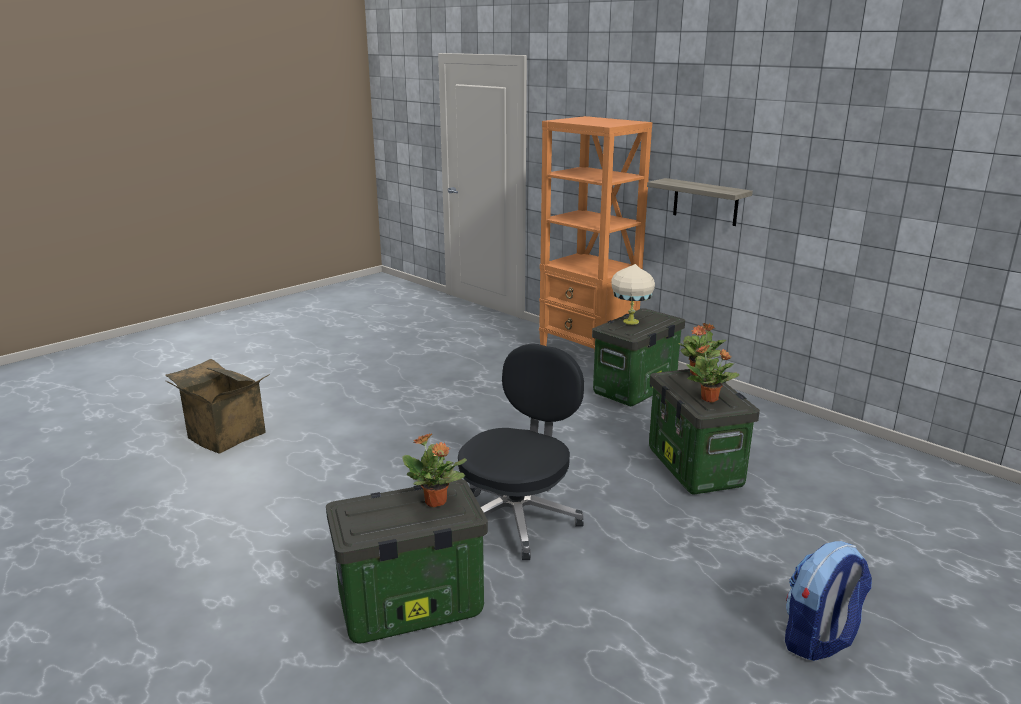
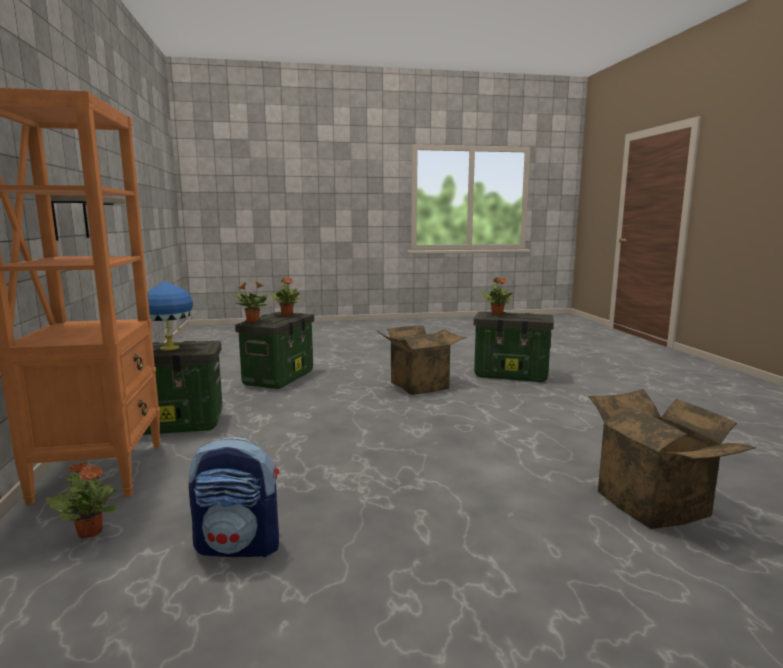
camera: 145 degrees left, 10 degrees down
black office chair [458,344,584,560] -> cardboard box [376,325,467,395]
beige table lamp [611,264,655,325] -> blue table lamp [148,281,193,350]
backpack [785,541,872,661] -> backpack moved to [189,436,279,558]
none -> potted plant [45,461,118,539]

